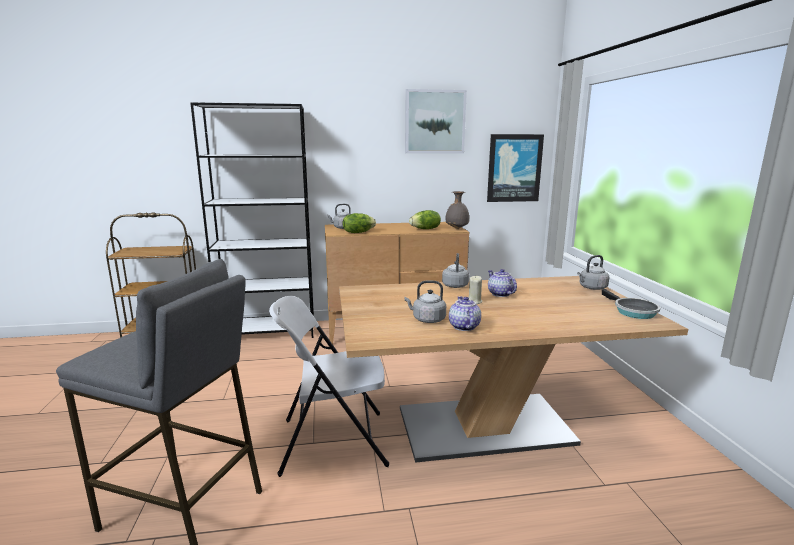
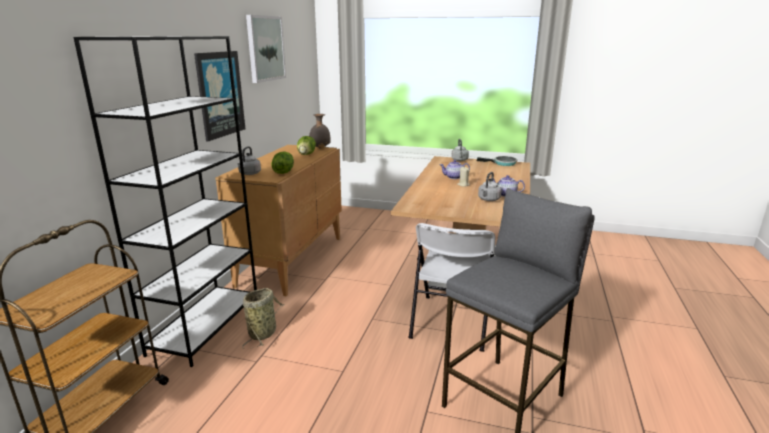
camera: 65 degrees left, 5 degrees up
grey kettle [442,253,469,288] -> none
picture [487,134,544,202] -> picture moved to [194,51,245,141]
none -> basket [242,288,285,349]

